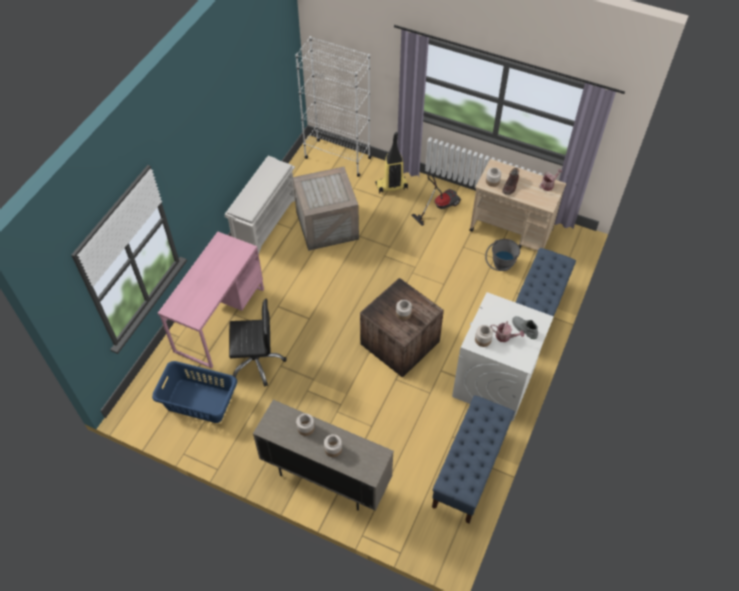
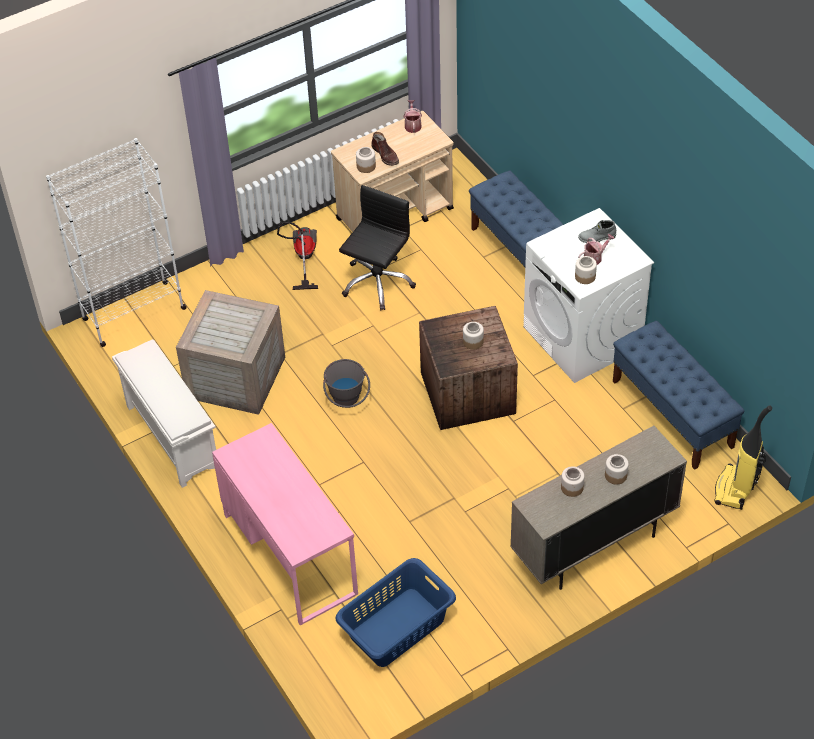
camera: 55 degrees left, 5 degrees down
black office chair [229,298,287,387] -> black office chair moved to [339,185,416,310]
vacuum cleaner [375,132,408,194] -> vacuum cleaner moved to [714,406,772,510]
grey bucket [485,239,520,271] -> grey bucket moved to [323,359,370,408]

